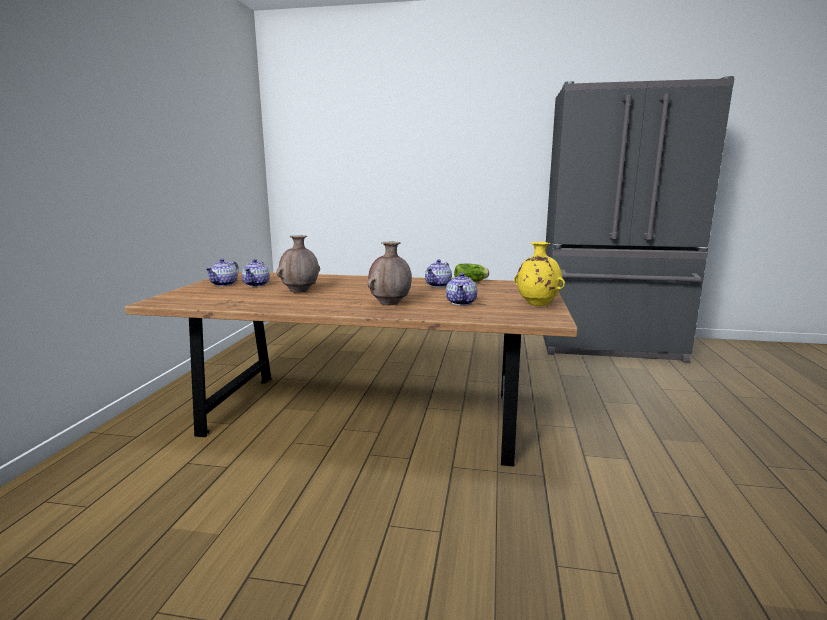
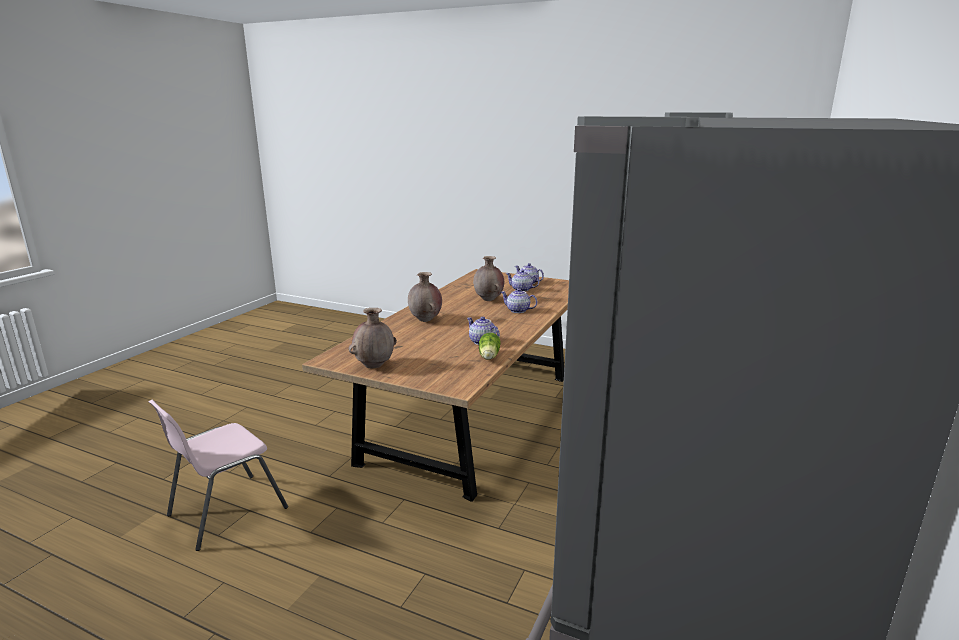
camera: 105 degrees right, 5 degrees up
teapot [446,273,477,305] -> teapot moved to [501,288,537,313]
yellow vase [514,242,565,306] -> brown vase [348,308,397,369]
none -> pink chair [148,400,288,551]

